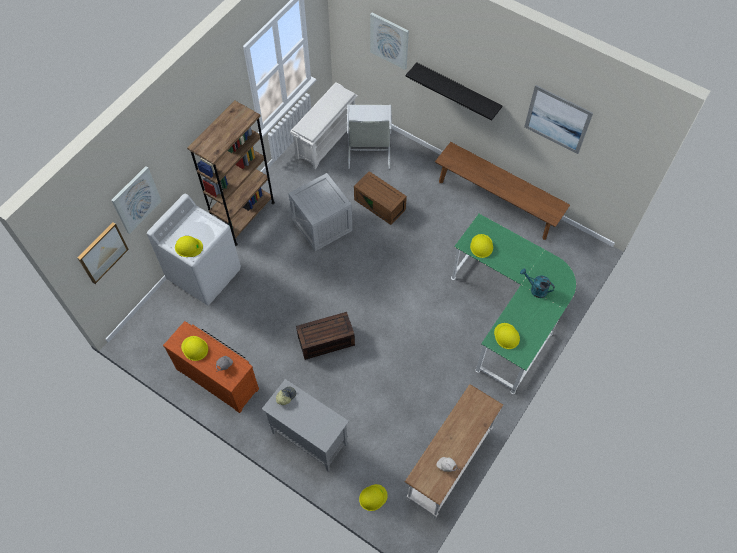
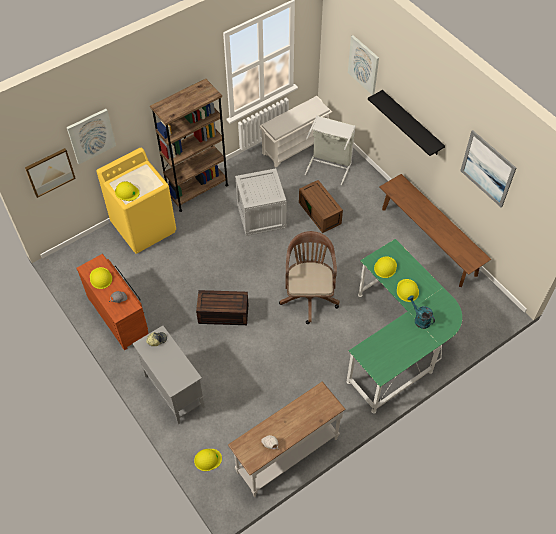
camera: 20 degrees right, 5 degrees down
white washing machine [147,193,241,305] -> yellow washing machine [97,148,176,254]
yellow hard hat [494,323,520,349] -> yellow hard hat moved to [397,279,419,302]
none -> brown office chair [279,231,340,324]

